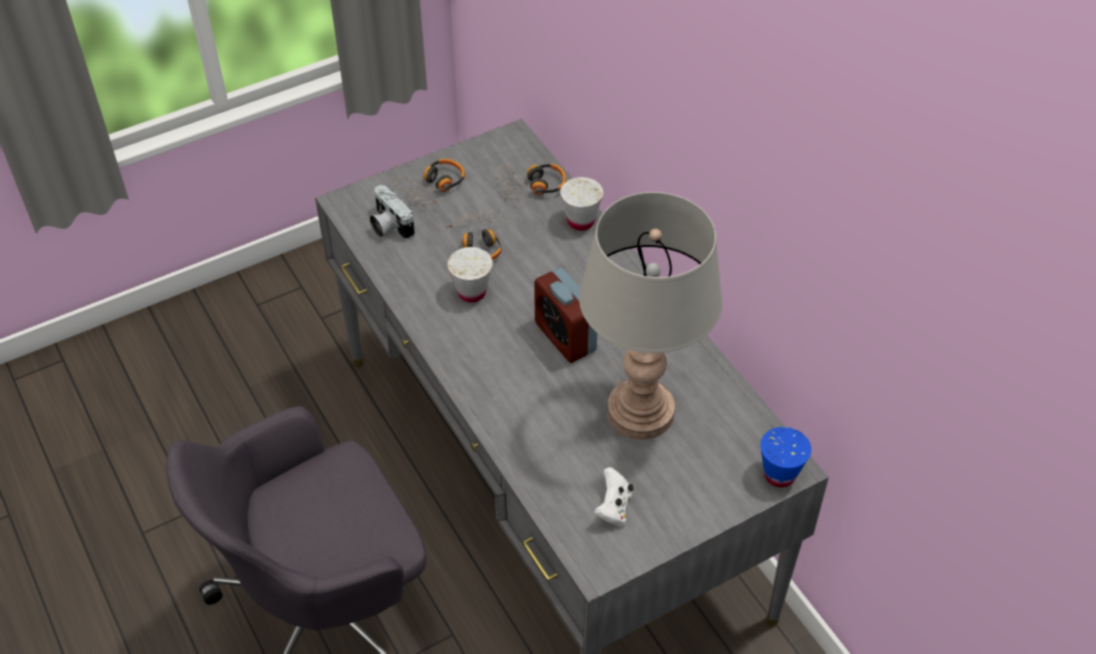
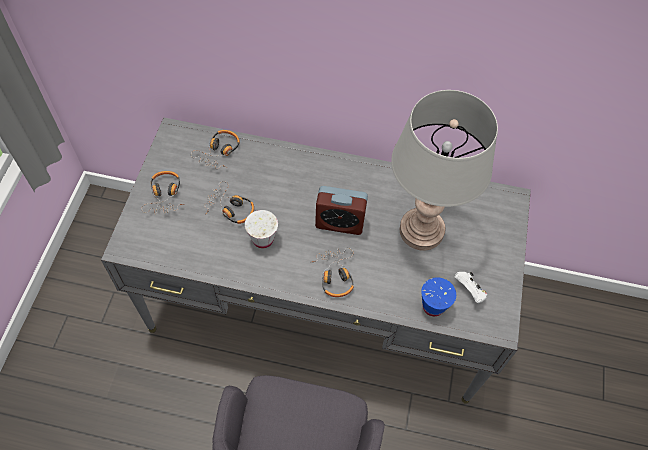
camera: 50 degrees left, 10 degrees up
camera [370,185,415,239] -> none
white cup [560,177,603,230] -> none
blue cup [761,427,811,487] -> blue cup moved to [421,277,456,316]
none -> headphones [312,248,354,297]

